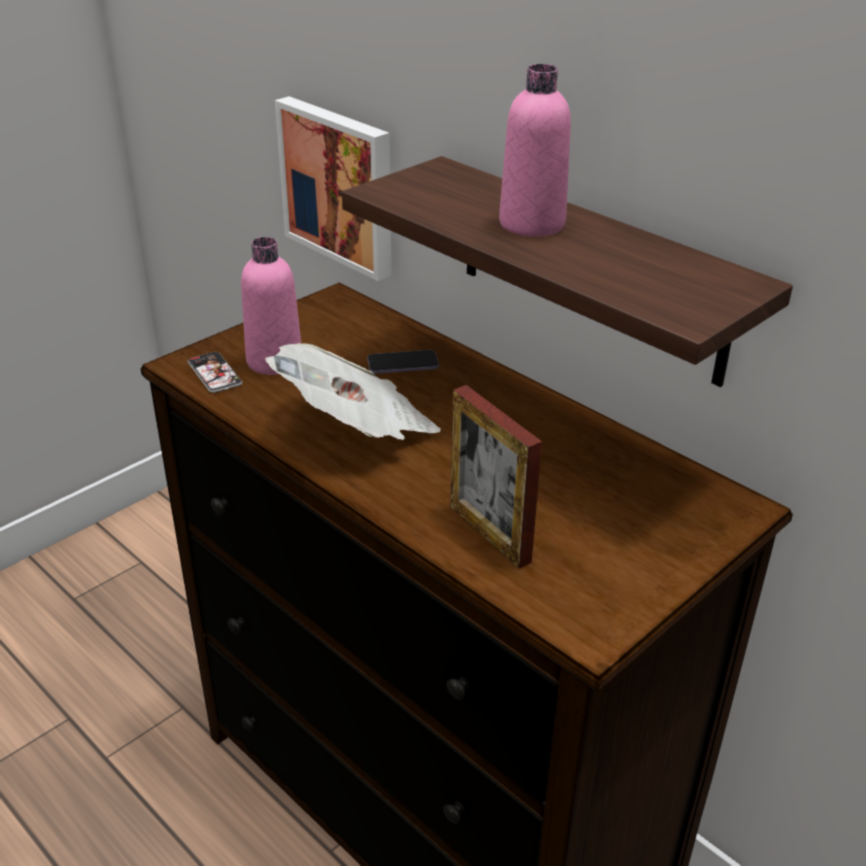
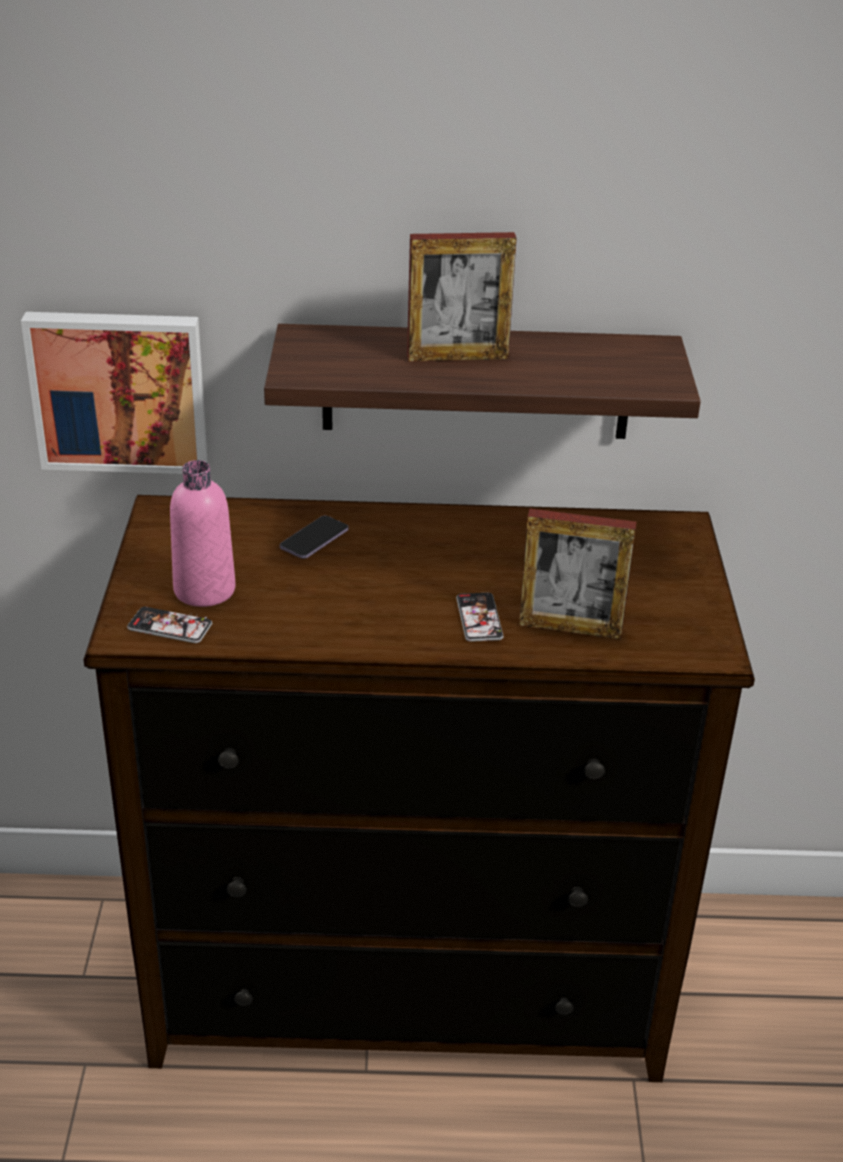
camera: 45 degrees left, 0 degrees up
newspaper [265,343,441,440] -> none
pink bottle [499,64,571,237] -> picture frame [407,232,517,362]
none -> phone [456,593,503,642]

